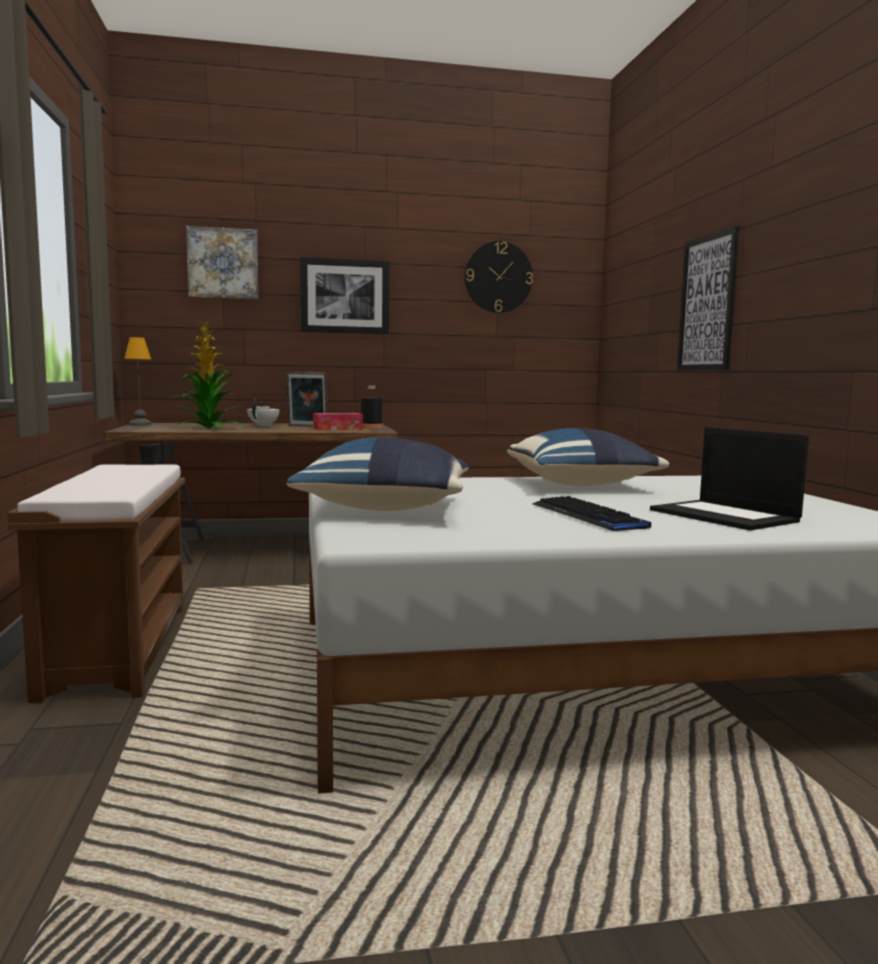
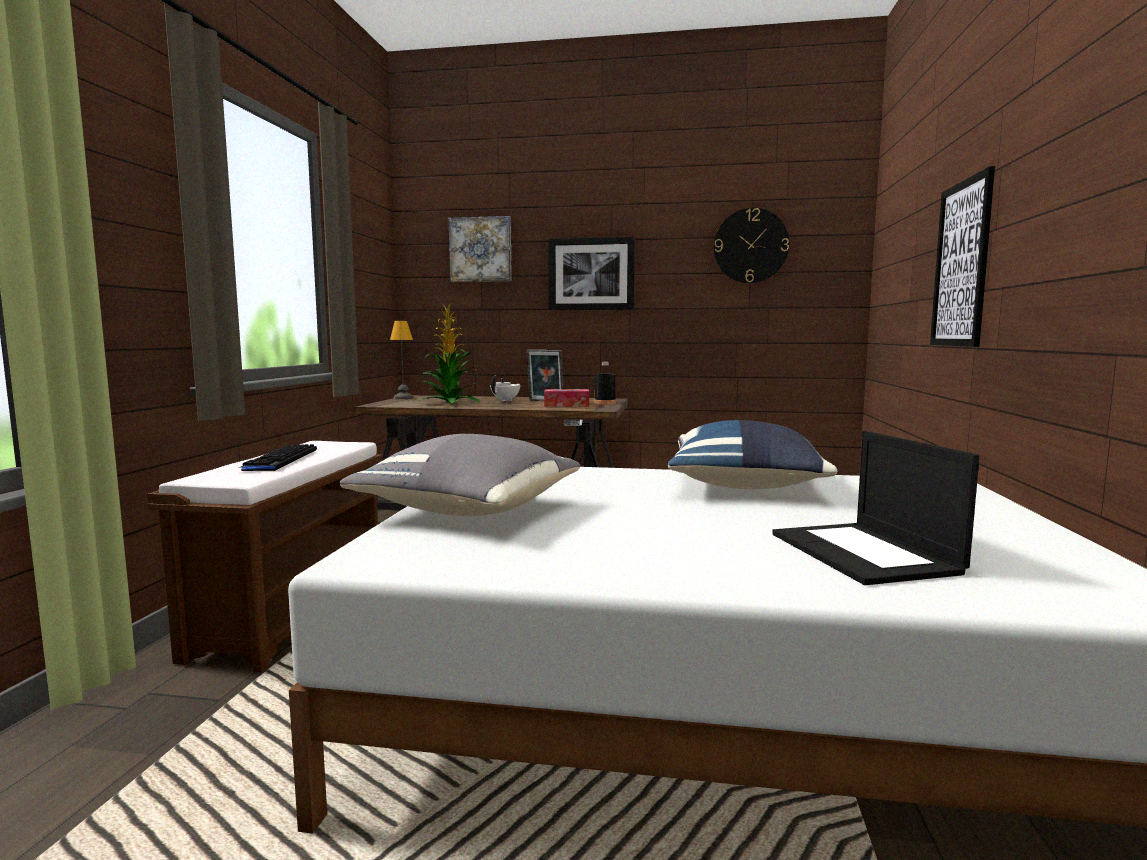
camera: 20 degrees right, 0 degrees up
blue pillow [287,437,469,511] -> grey pillow [340,434,580,516]
keyboard [533,496,651,531] -> keyboard moved to [239,444,317,471]

